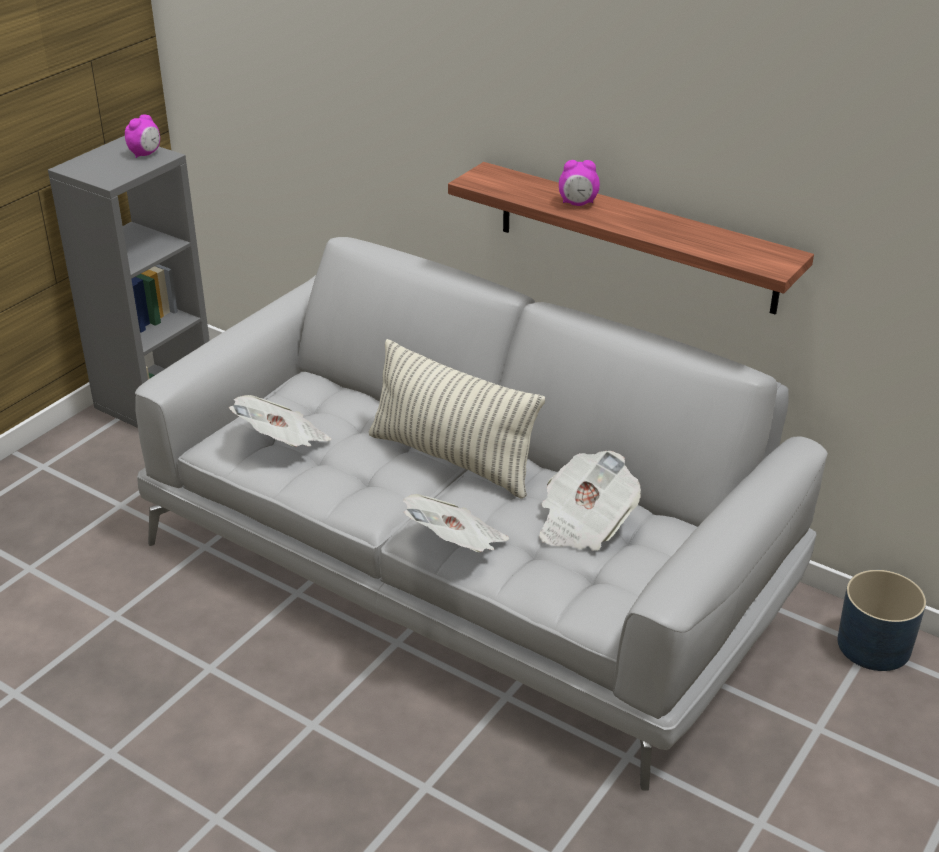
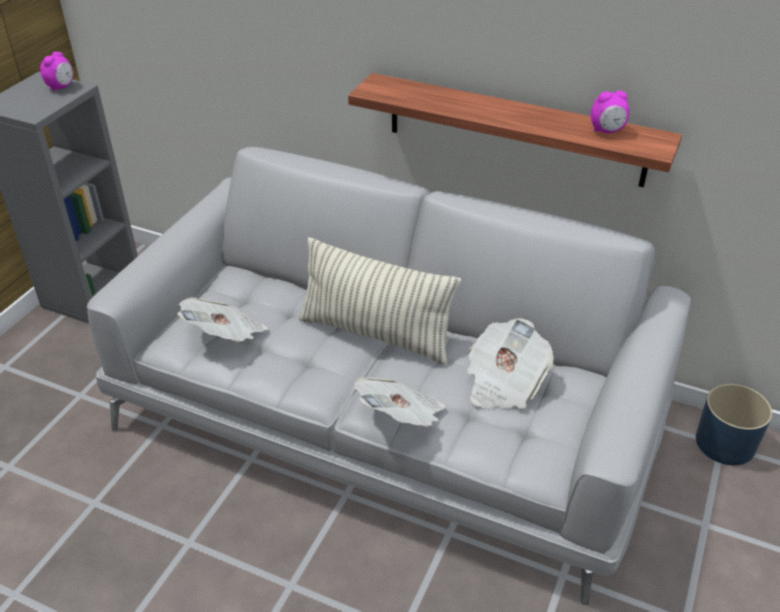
camera: 10 degrees left, 5 degrees up
alarm clock [559,160,600,206] -> alarm clock moved to [591,90,630,133]

